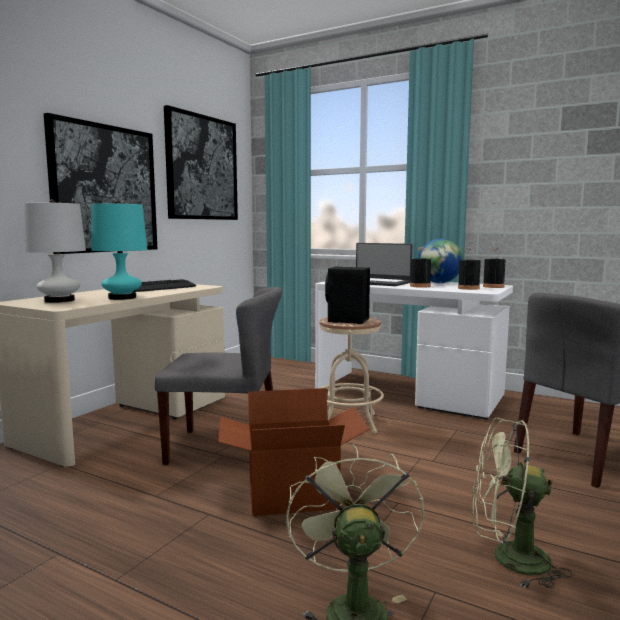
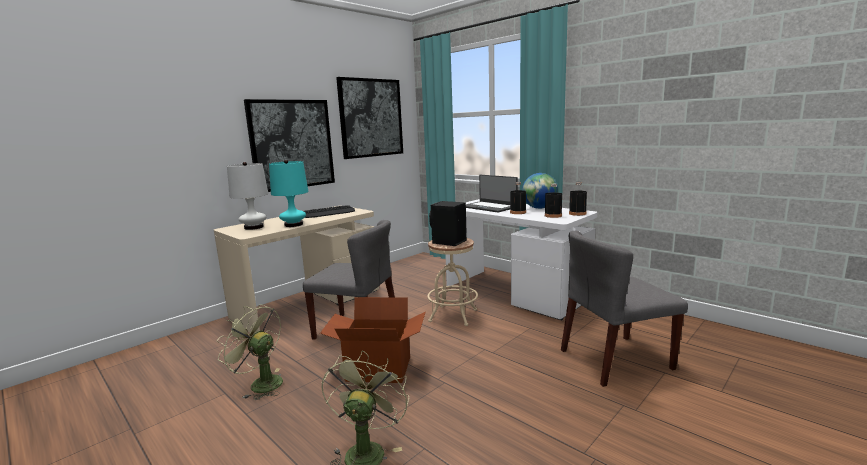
camera: 15 degrees right, 5 degrees up
green fan [472,418,572,589] -> green fan moved to [216,304,283,400]

